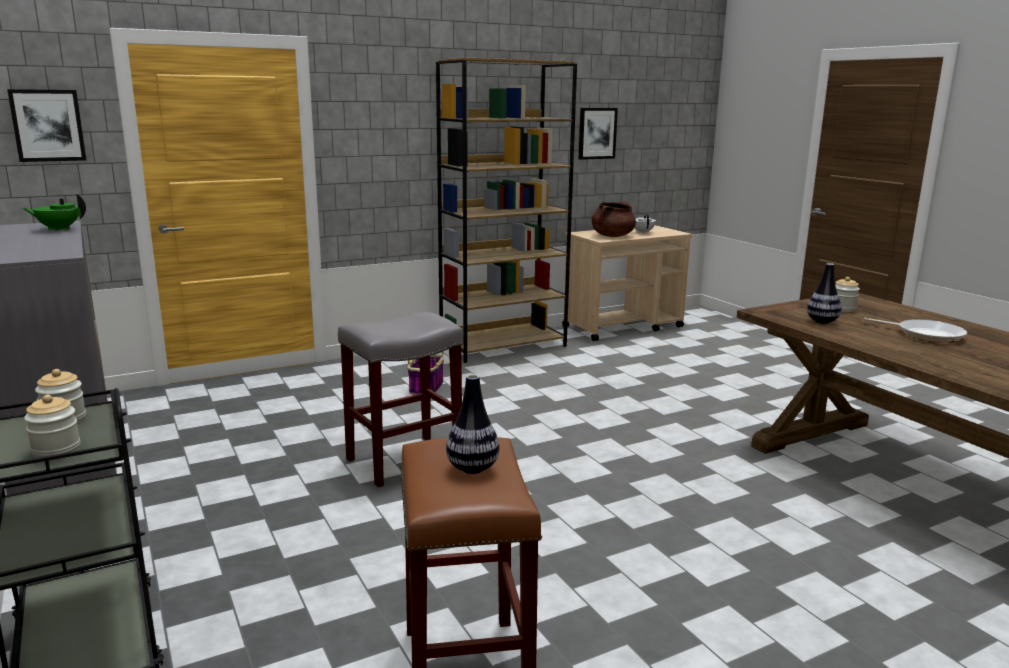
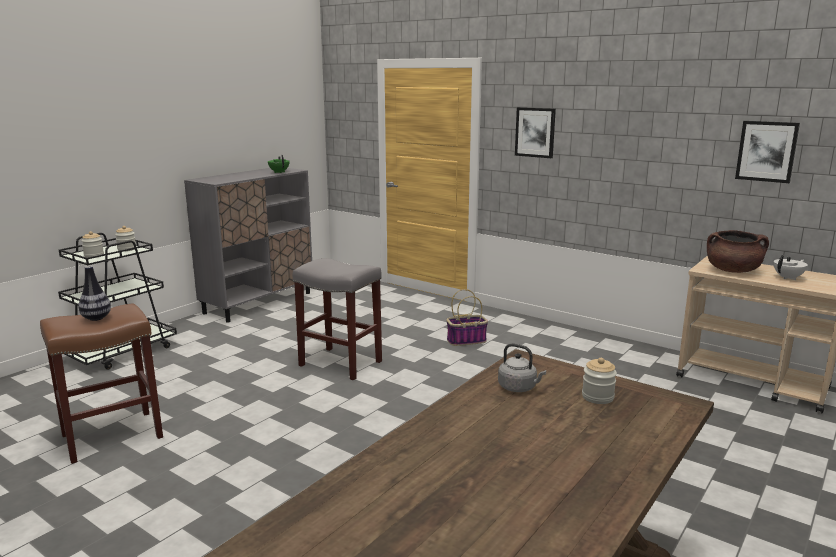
camera: 65 degrees right, 0 degrees up
picture [7,89,86,162] -> picture moved to [515,107,556,158]
brown bookcase [436,58,577,363] -> none
vase [807,263,841,324] -> grey kettle [498,343,546,392]
frying pan [864,318,967,343] -> none

